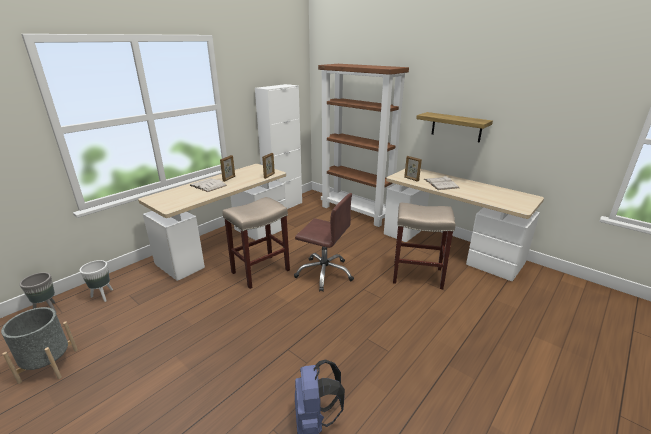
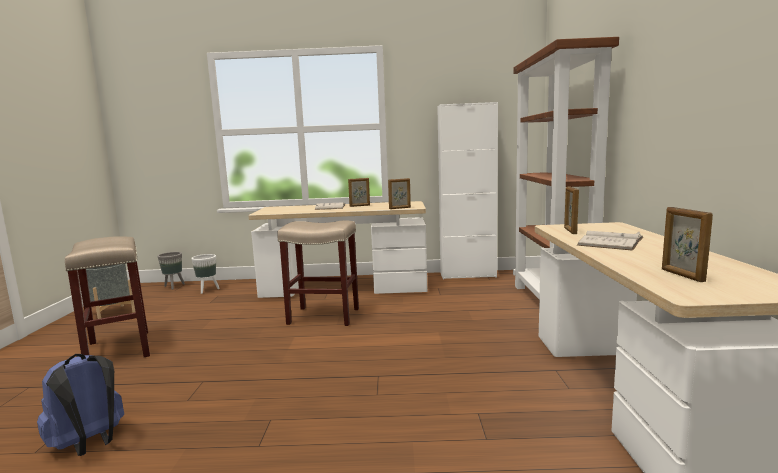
camera: 50 degrees right, 15 degrees down
brown office chair [294,193,354,292] -> none
beige stool [393,203,455,289] -> beige stool moved to [65,236,150,357]
shelf [416,112,493,142] -> none
none -> picture frame [662,207,713,282]

